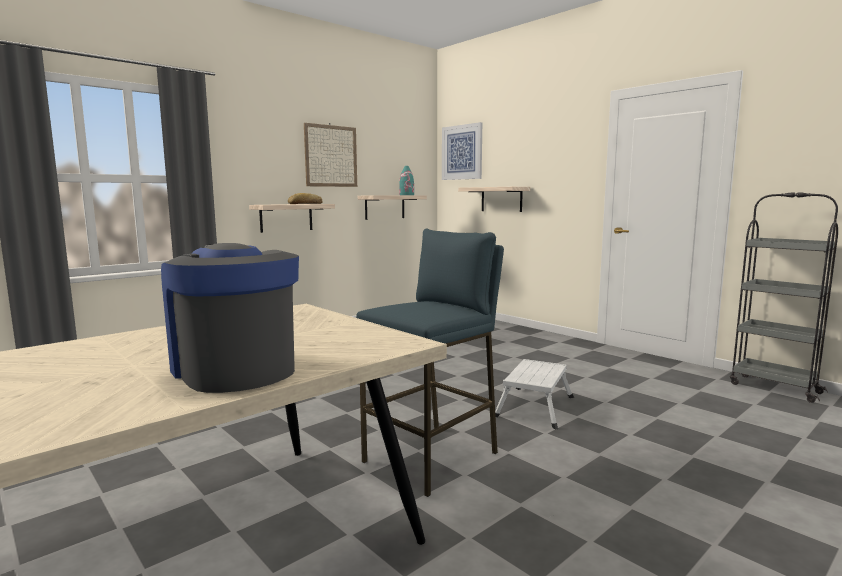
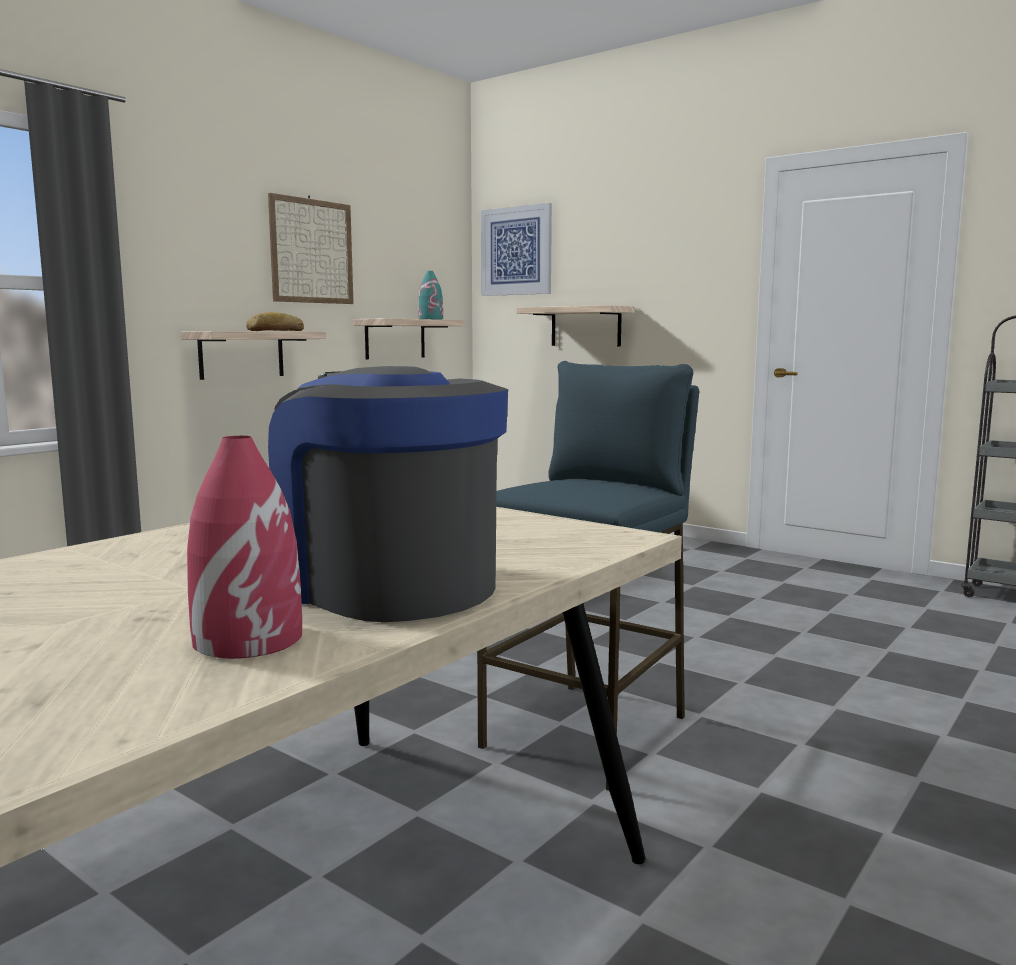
camera: 10 degrees left, 0 degrees up
white step ladder [495,359,574,430] -> none
none -> red vase [187,436,302,659]

